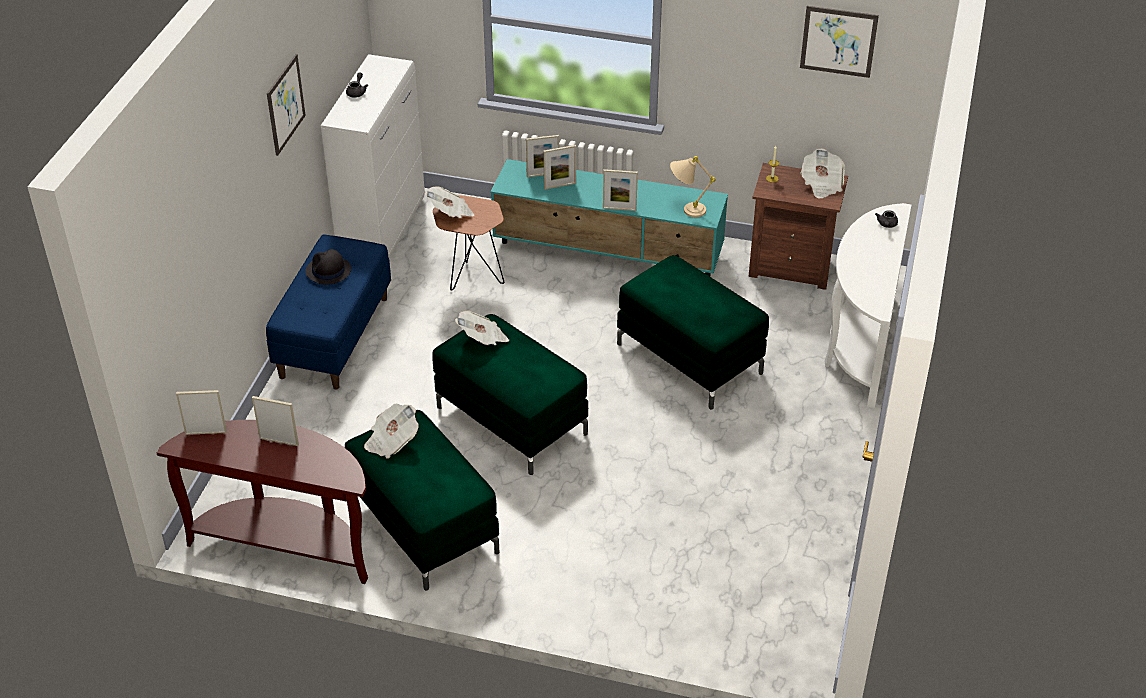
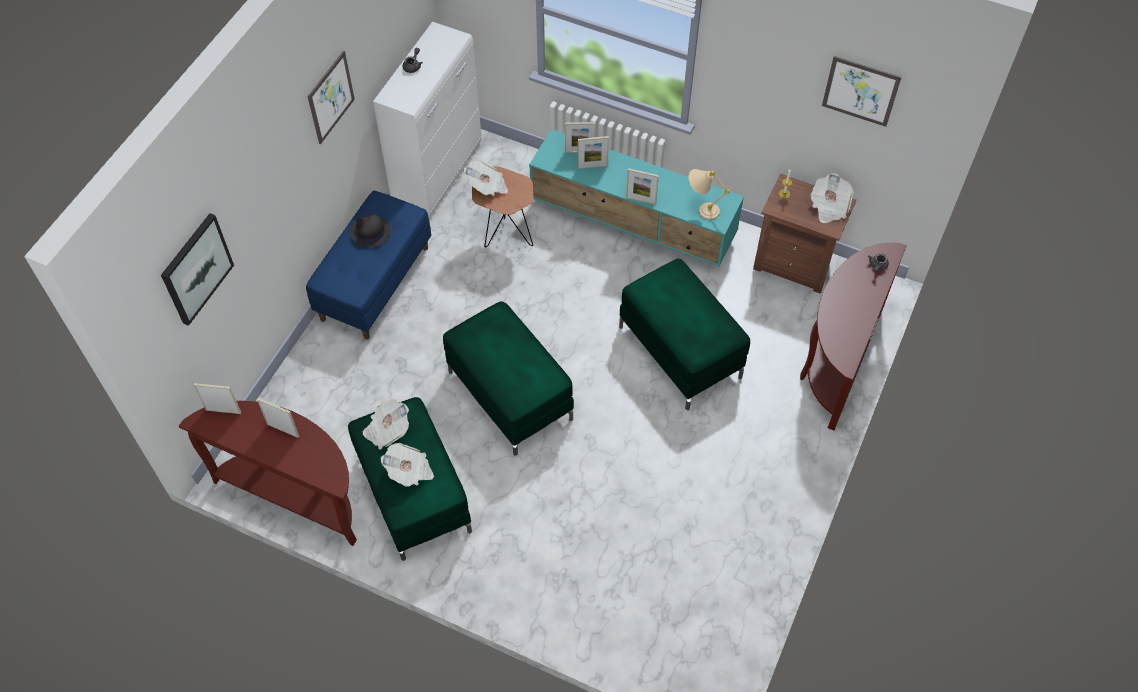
camera: 10 degrees right, 15 degrees up
newspaper [455,311,509,345] -> newspaper moved to [381,443,434,487]
white console table [825,203,912,408] -> brown console table [800,243,907,431]
none -> picture [161,213,234,326]

